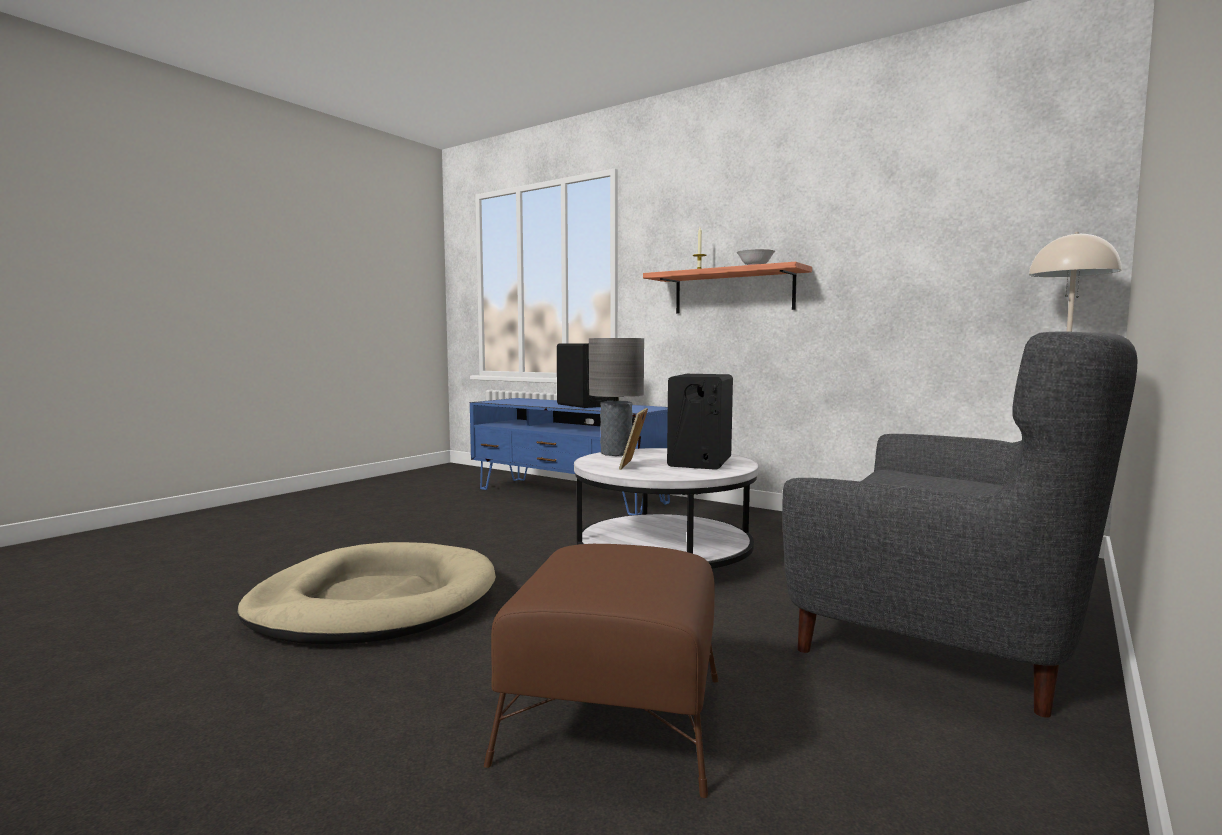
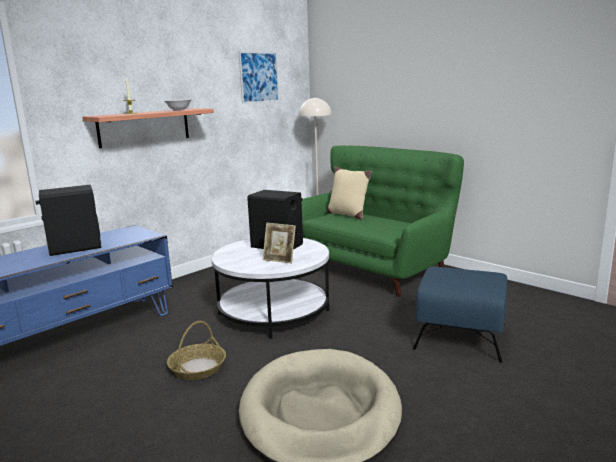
camera: 80 degrees left, 10 degrees up
brown ottoman [484,544,718,798] -> blue ottoman [413,267,507,363]
grey table lamp [589,338,644,456] -> none
grey sofa [782,331,1137,718] -> green sofa [302,146,464,297]
none -> basket [167,321,226,380]
none -> picture [239,51,279,104]
none -> beige pillow [326,166,372,220]

